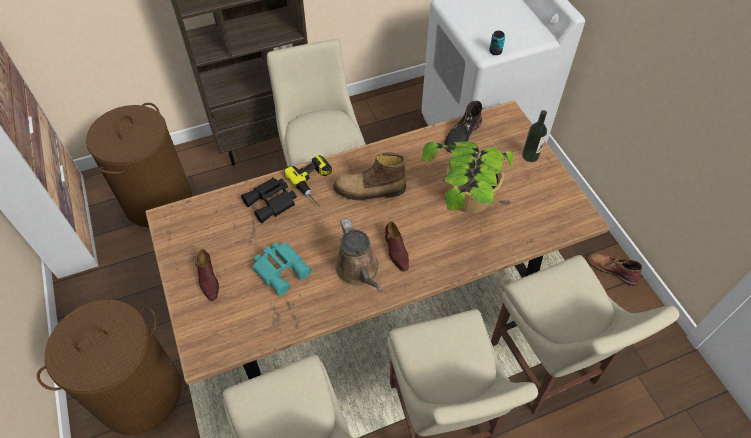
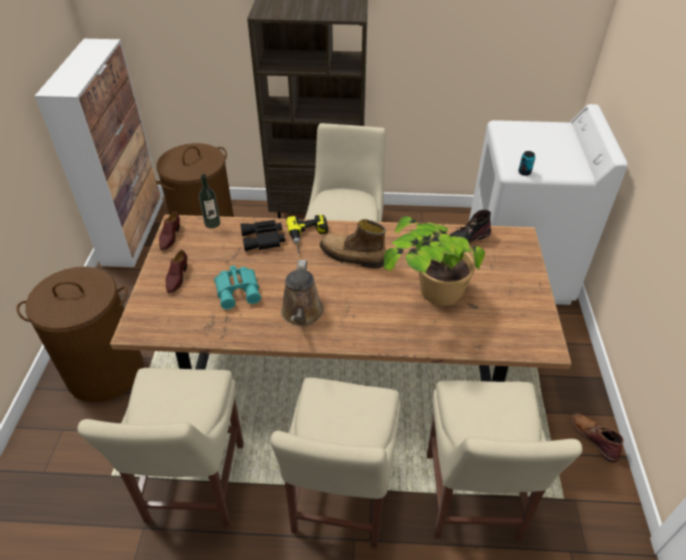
camera: 25 degrees right, 10 degrees down
brown shoe [385,221,409,272] -> brown shoe moved to [159,211,180,250]
bottle [522,110,547,162] -> bottle moved to [199,174,220,229]

